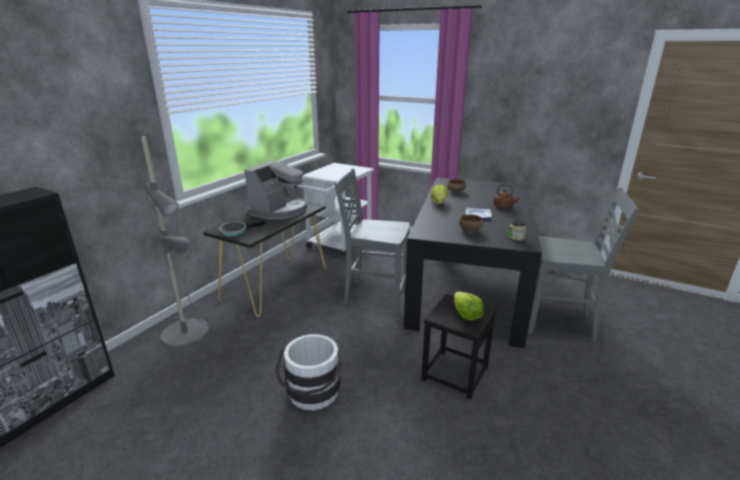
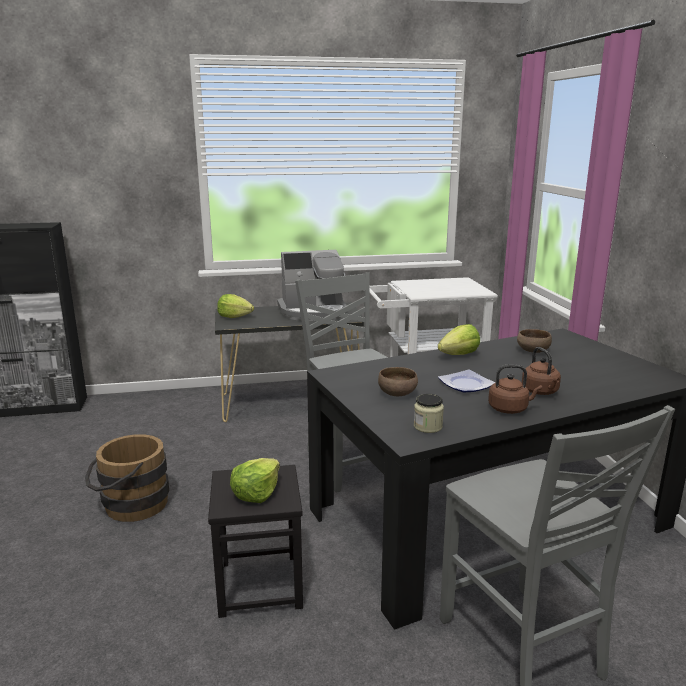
camera: 50 degrees right, 5 degrees down
grey floor lamp [141,136,287,346] -> none
frying pan [219,220,265,236] -> lettuce [217,294,254,318]
white bucket [275,334,342,410] -> brown bucket [85,434,169,522]
none -> brown kettle [488,365,542,414]

